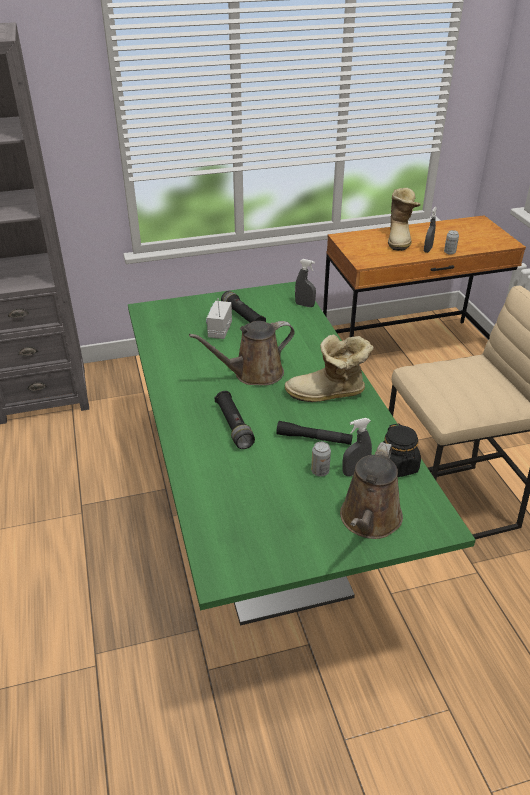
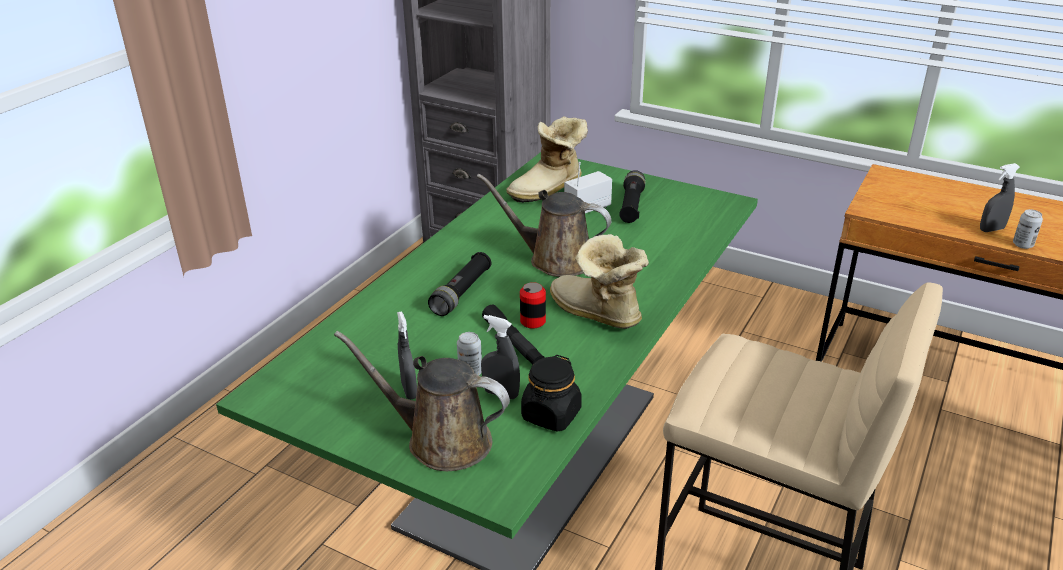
camera: 45 degrees right, 5 degrees down
grey spray bottle [295,259,316,307] -> grey spray bottle moved to [397,311,417,399]
brown watering can [340,442,403,539] -> brown watering can turned 45 degrees clockwise [334,331,510,471]
boot [388,188,421,251] -> boot moved to [506,116,588,203]
none -> can [520,282,546,329]

